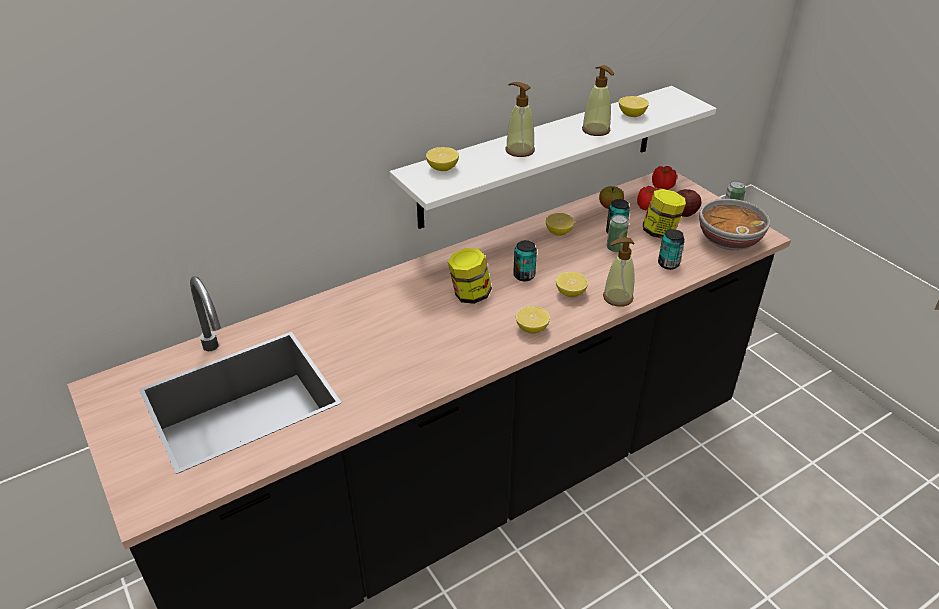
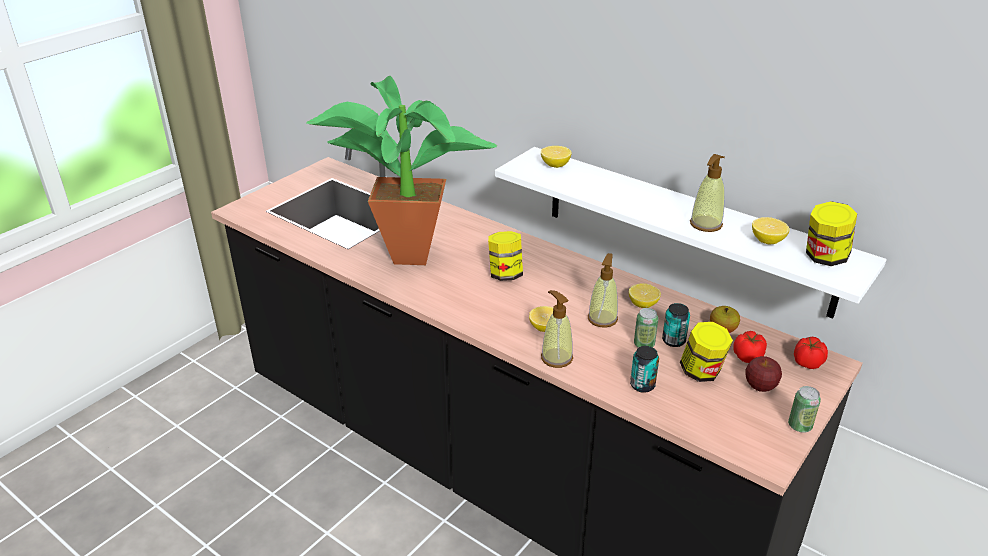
camera: 70 degrees right, 5 degrees down
soap dispenser [506,82,535,157] -> soap dispenser moved to [588,253,618,328]
can [513,240,537,281] -> none
lemon [516,306,550,334] -> none
bowl [699,199,770,250] -> none
none -> potted plant [306,76,497,265]
none -> jar [806,201,857,266]

